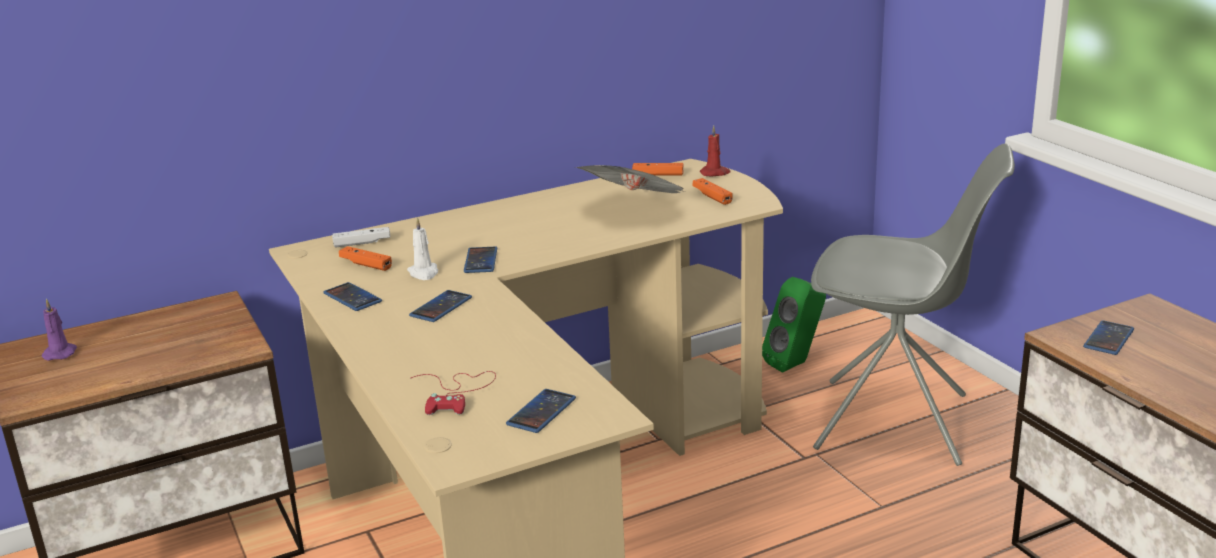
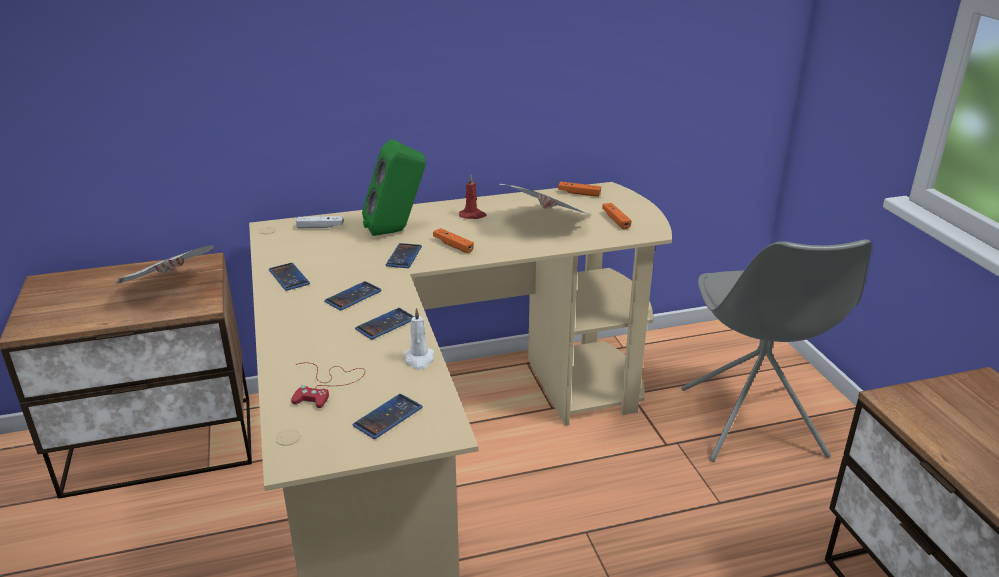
camera: 10 degrees right, 5 degrees up
purple candle [42,298,77,360] -> none
orange game controller [339,246,392,271] -> orange game controller moved to [433,228,474,253]
white candle [407,217,438,280] -> white candle moved to [404,307,434,370]
red candle [700,125,730,176] -> red candle moved to [459,175,486,219]
green speaker [762,277,826,373] -> green speaker moved to [362,139,426,236]
grey chair [811,143,1015,466] -> grey chair turned 60 degrees clockwise [681,240,872,462]
phone [1083,320,1134,355] -> phone moved to [355,308,414,340]
none -> newspaper [116,245,214,284]

